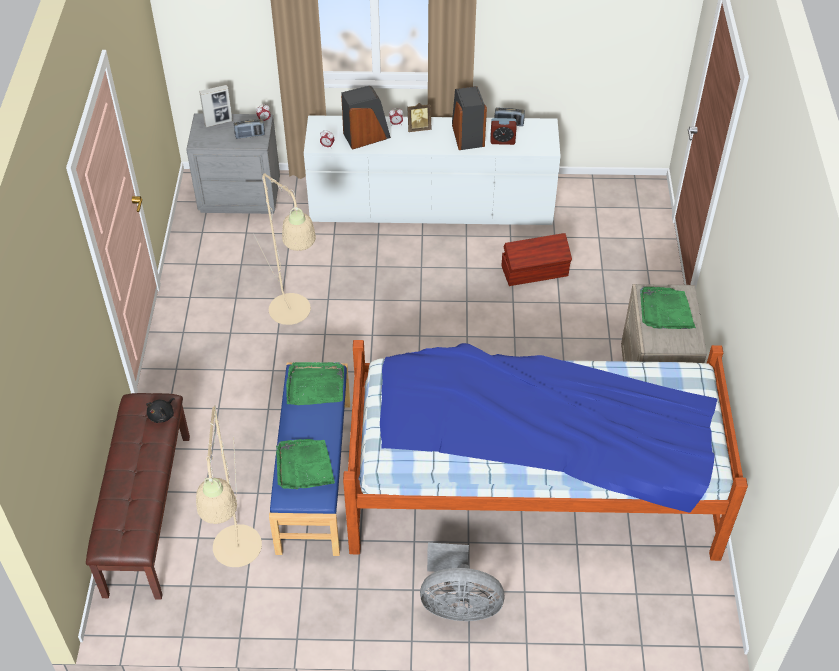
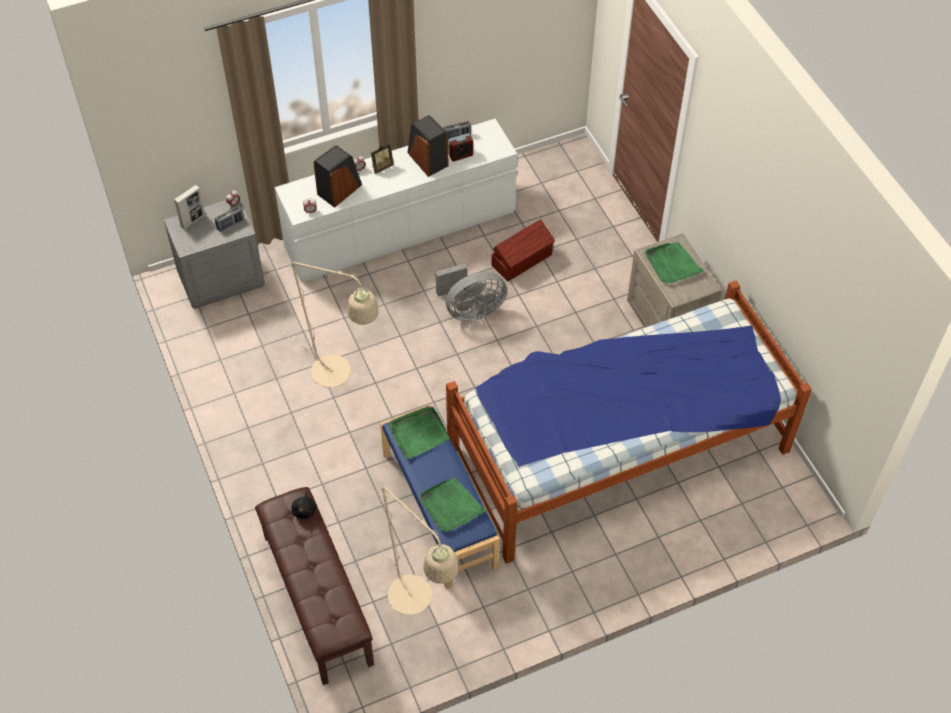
camera: 25 degrees left, 5 degrees up
grey fan [420,543,505,621] -> grey fan moved to [436,263,507,321]

